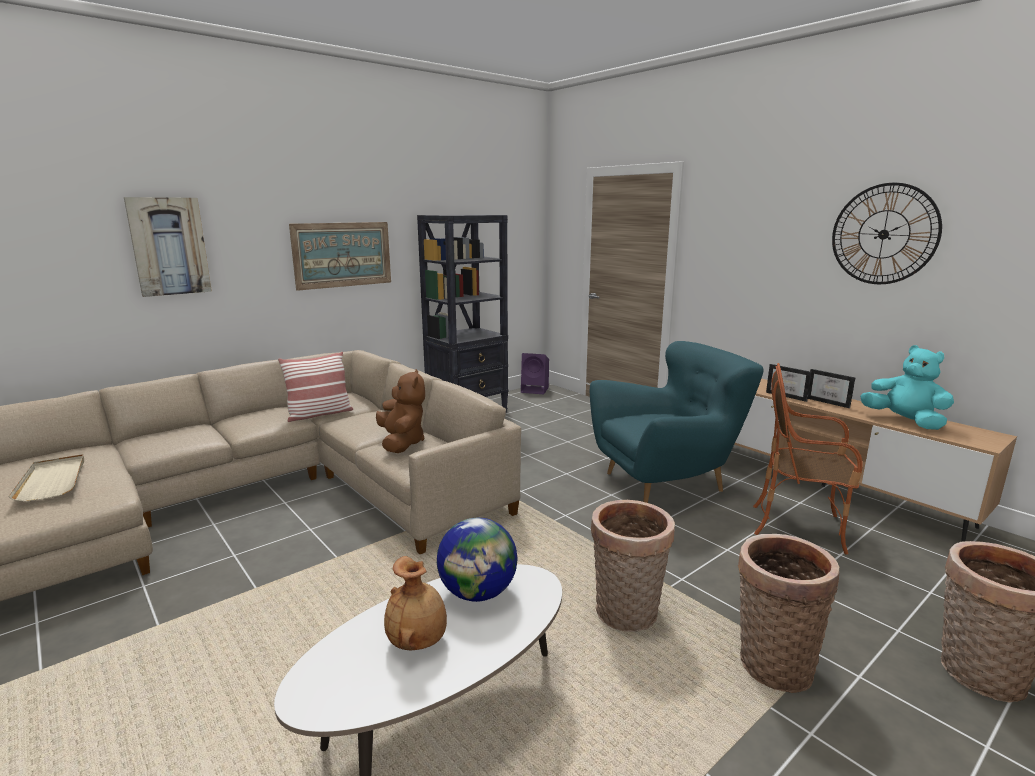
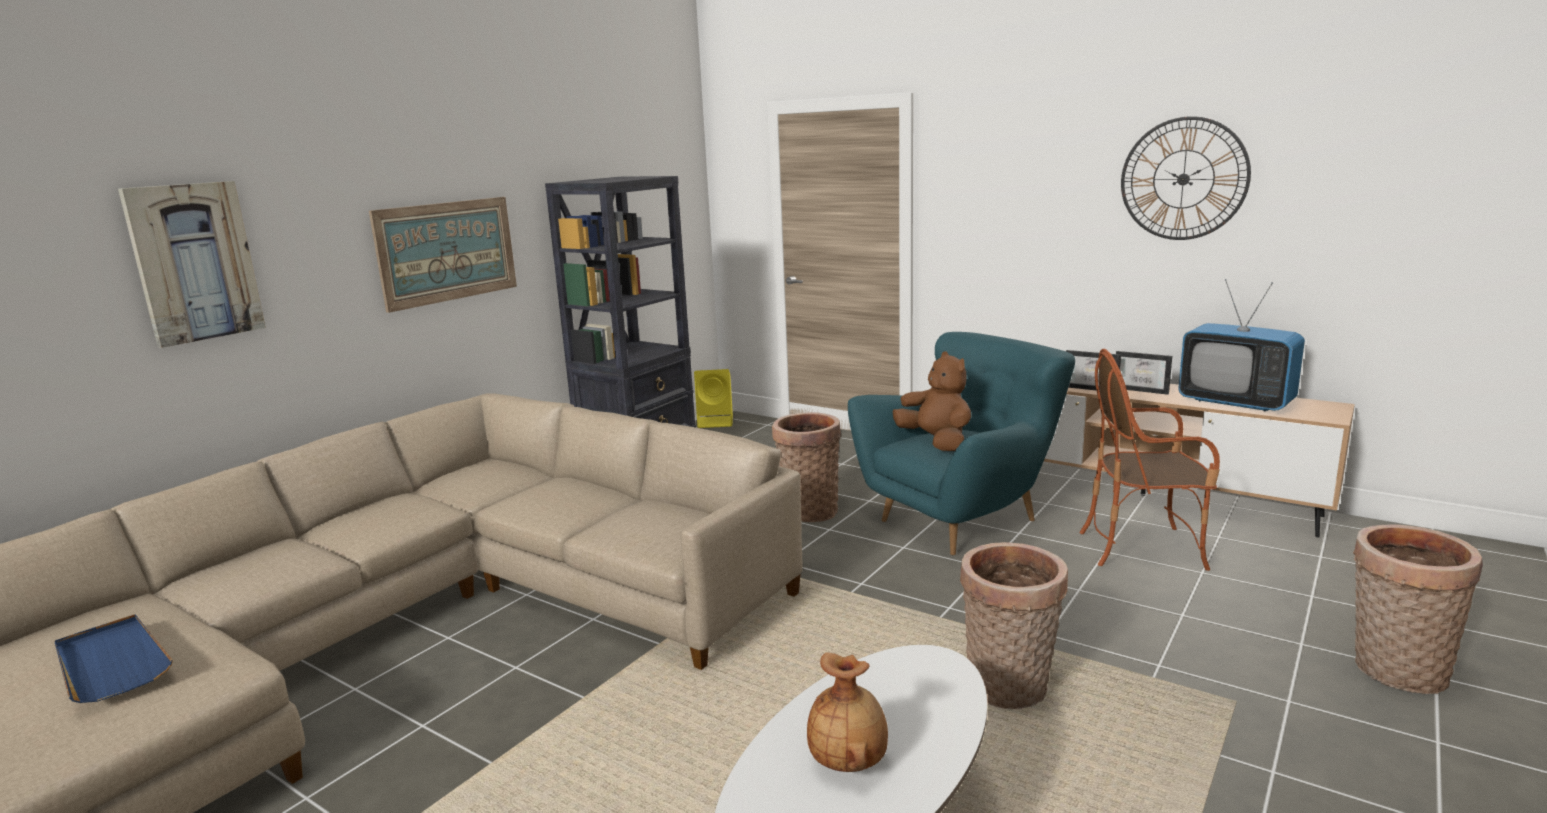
camera: 15 degrees left, 0 degrees up
beige tray [8,454,84,502] -> blue tray [54,614,173,703]
pillow [278,352,353,422] -> none
brown plush toy [376,369,425,453] -> brown plush toy moved to [893,351,971,451]
globe [437,518,518,602] -> none
purple speaker [521,353,549,394] -> yellow speaker [694,369,733,428]
basket [738,534,839,693] -> basket moved to [772,412,841,522]
turquoise plush toy [860,345,954,430] -> television [1178,279,1305,411]

